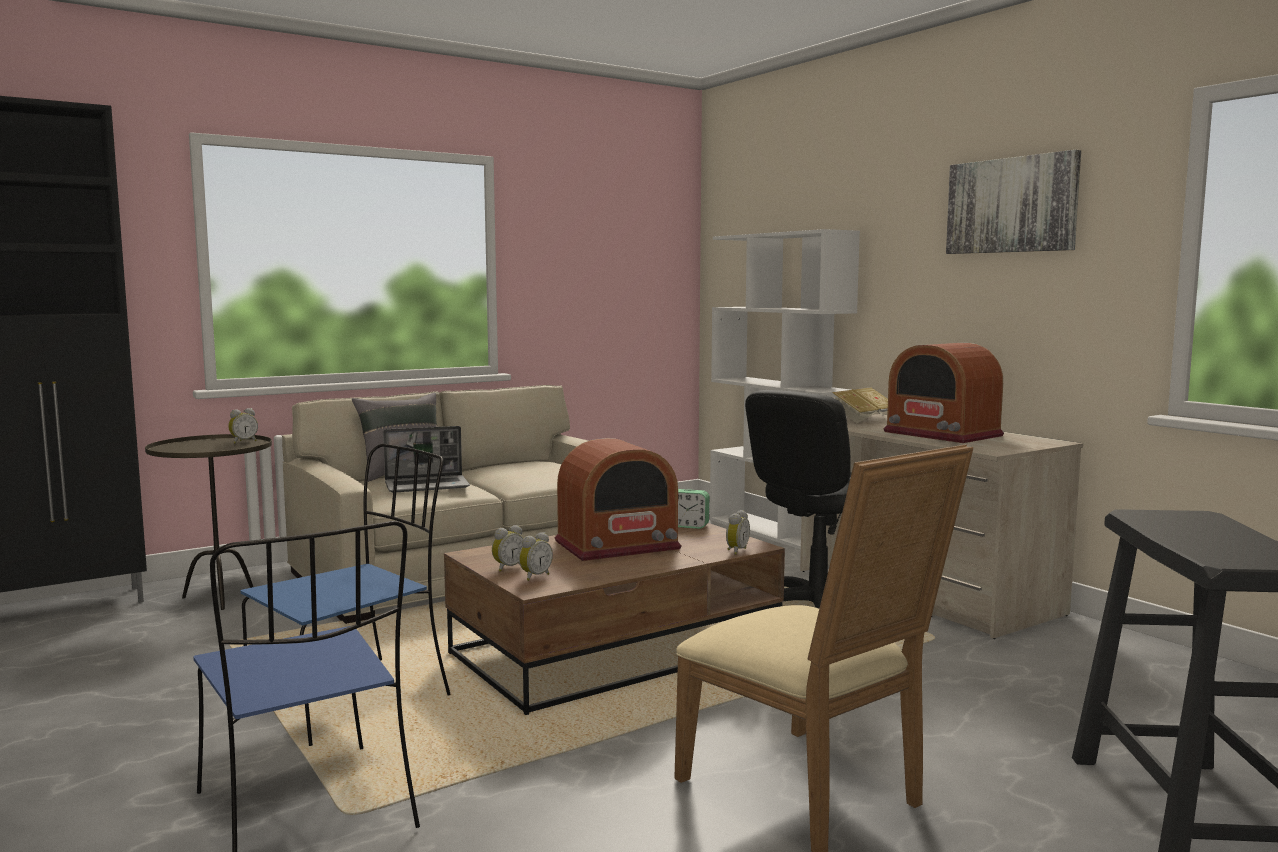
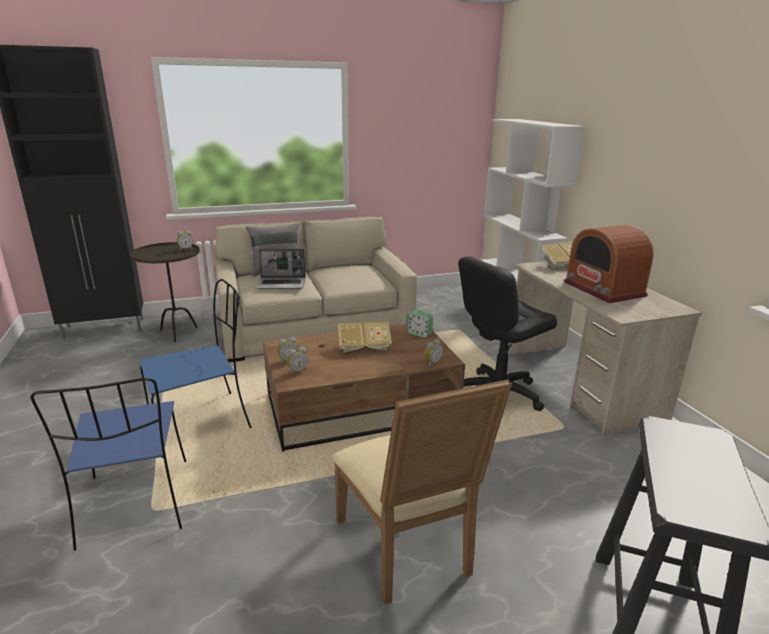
camera: 15 degrees right, 15 degrees up
radio [554,438,681,561] -> book [337,322,392,353]
picture [946,150,1081,254] -> none

